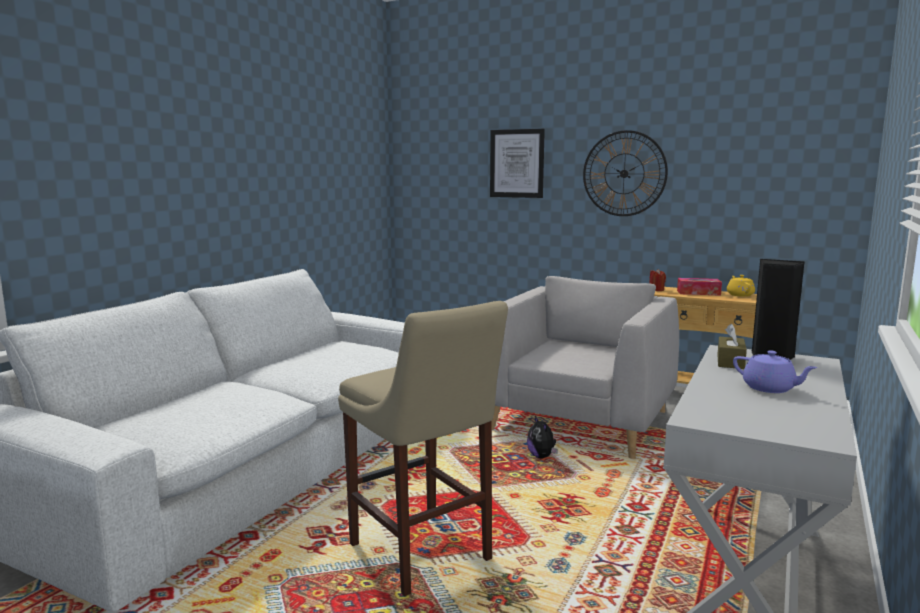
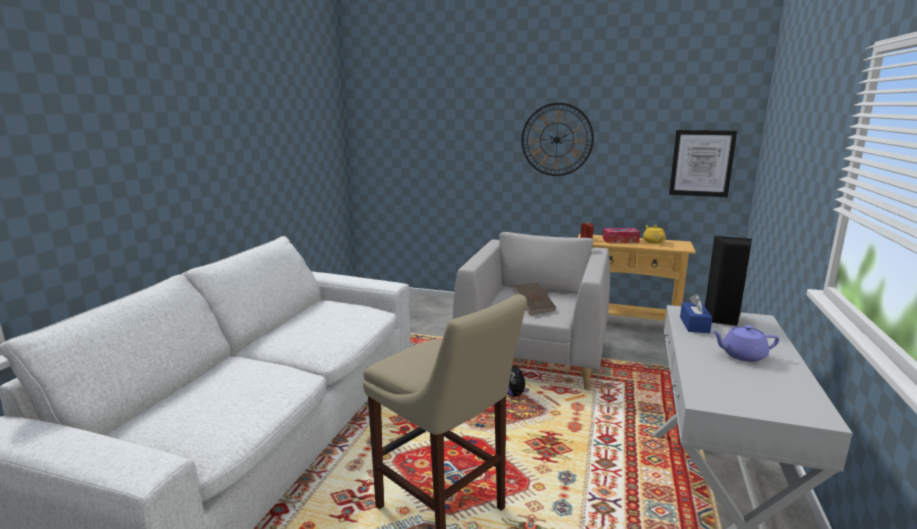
camera: 10 degrees left, 5 degrees up
picture [490,129,545,198] -> picture moved to [669,130,737,197]
brown tissue box [717,324,747,369] -> blue tissue box [680,294,712,333]
purple teapot [733,350,818,393] -> purple teapot turned 150 degrees clockwise [711,325,779,362]
none -> brown book [513,283,556,315]

